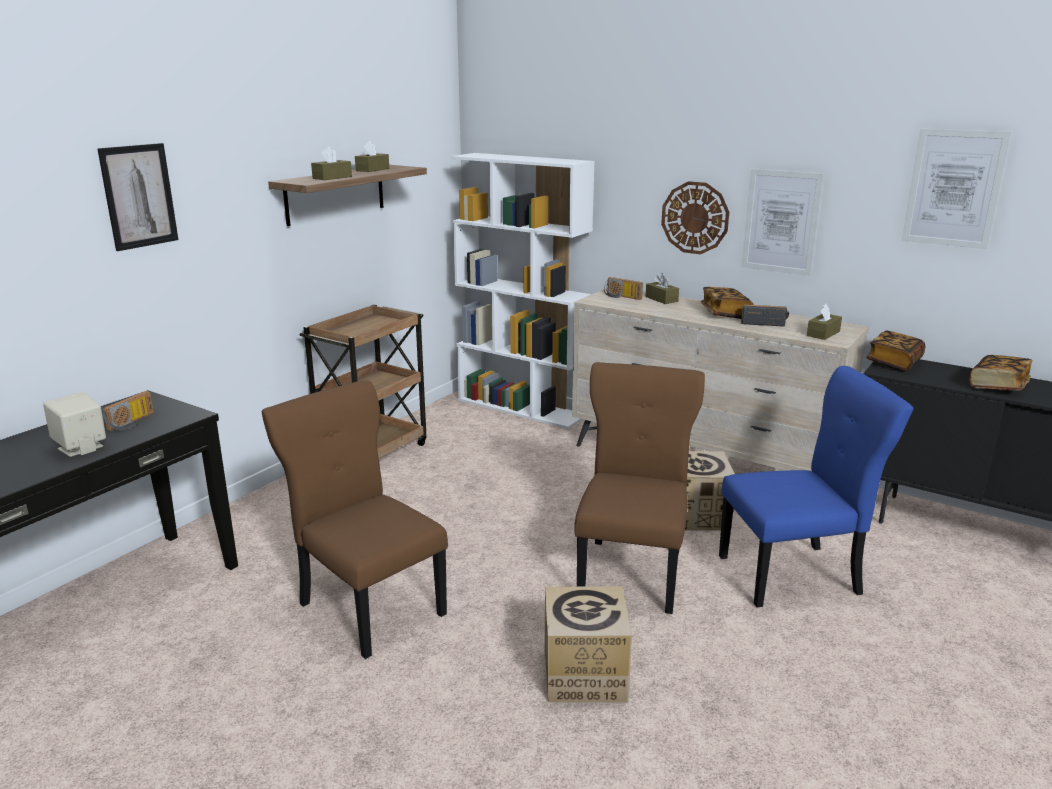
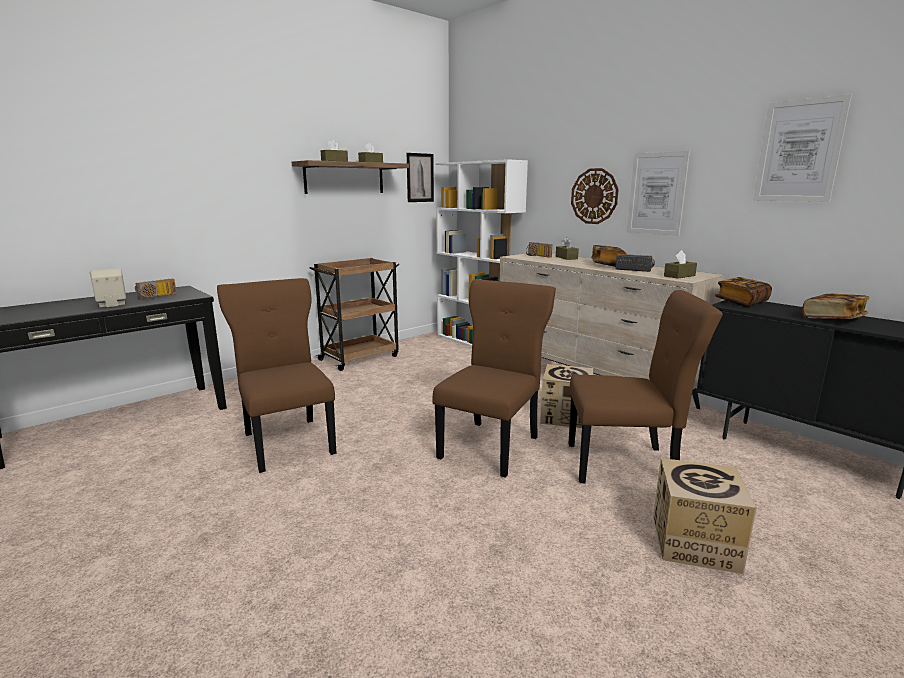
camera: 15 degrees right, 5 degrees down
picture [97,143,178,251] -> picture moved to [407,153,434,202]
cardboard box [544,586,632,703] -> cardboard box moved to [653,458,757,574]
blue chair [719,366,913,607] -> brown chair [568,290,723,483]

